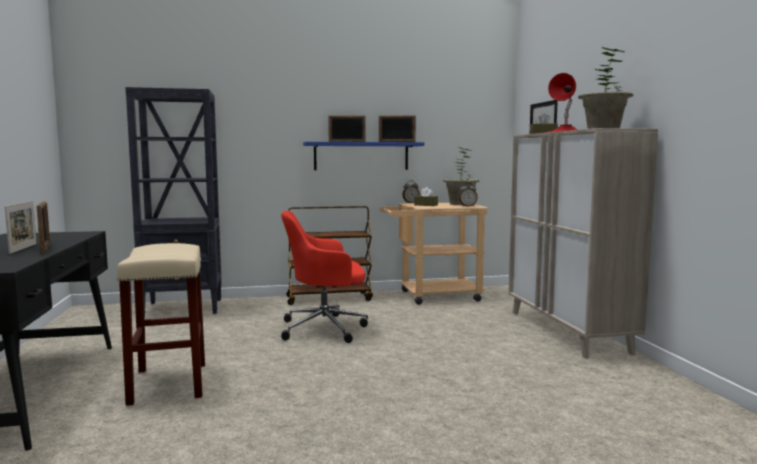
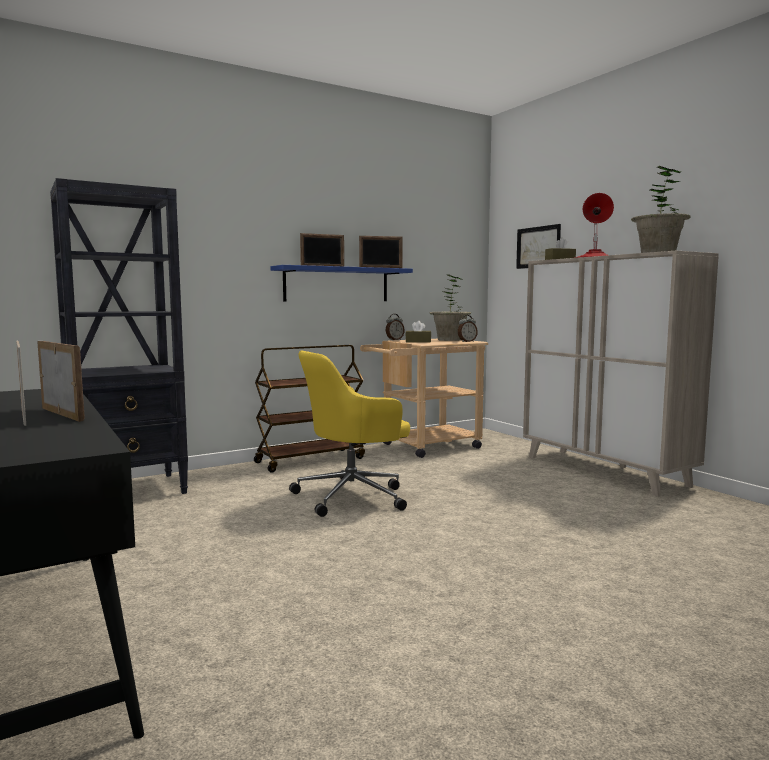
camera: 20 degrees left, 0 degrees up
beige stool [117,243,205,406] -> none
red office chair [281,211,368,343] -> yellow office chair [289,351,410,517]

